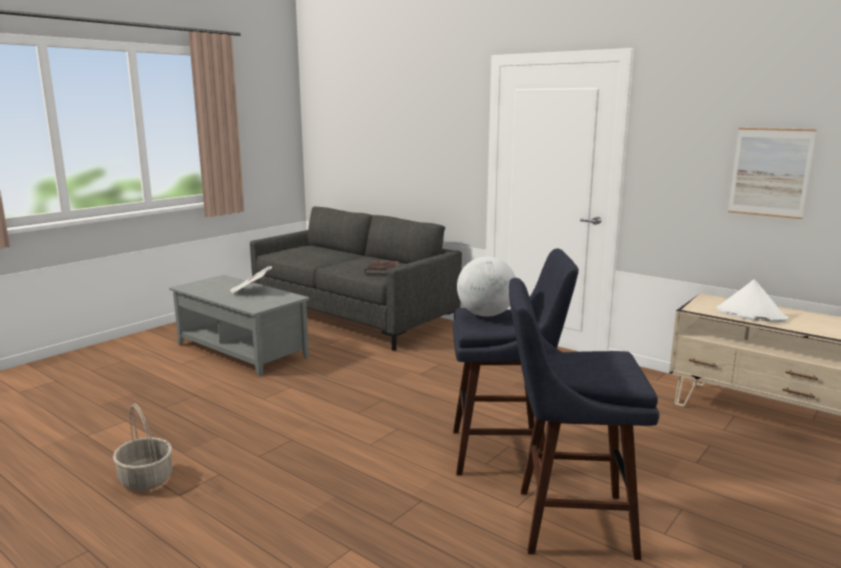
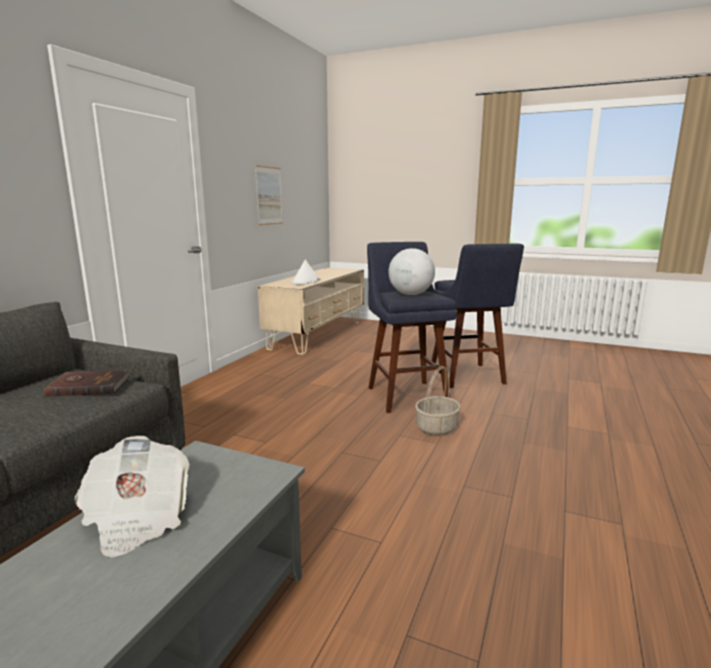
camera: 105 degrees left, 0 degrees up
basket [113,403,173,491] -> basket moved to [415,366,461,436]

